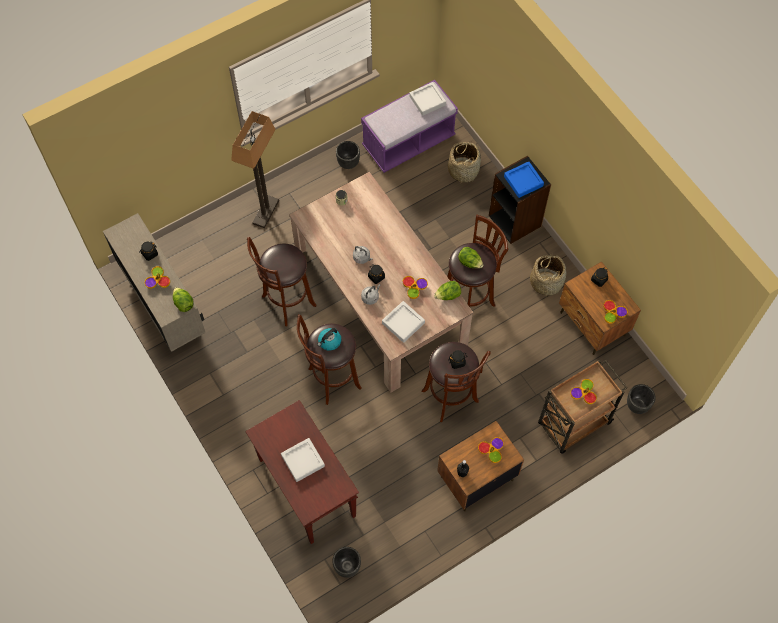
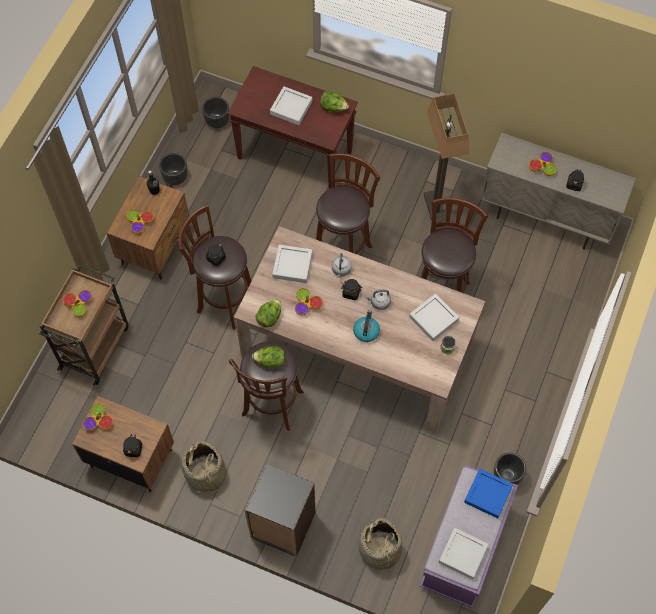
camera: 145 degrees right, 0 degrees up
lettuce [173,287,194,312] -> lettuce moved to [320,91,349,112]
floor lamp [231,111,279,229] -> floor lamp moved to [424,93,470,227]
kettle [317,328,341,351] -> kettle moved to [353,310,380,342]
blue tray [504,161,544,198] -> blue tray moved to [464,469,513,518]
black planter [627,384,656,414] -> black planter moved to [159,153,188,185]
none -> grey tray [409,293,459,341]

